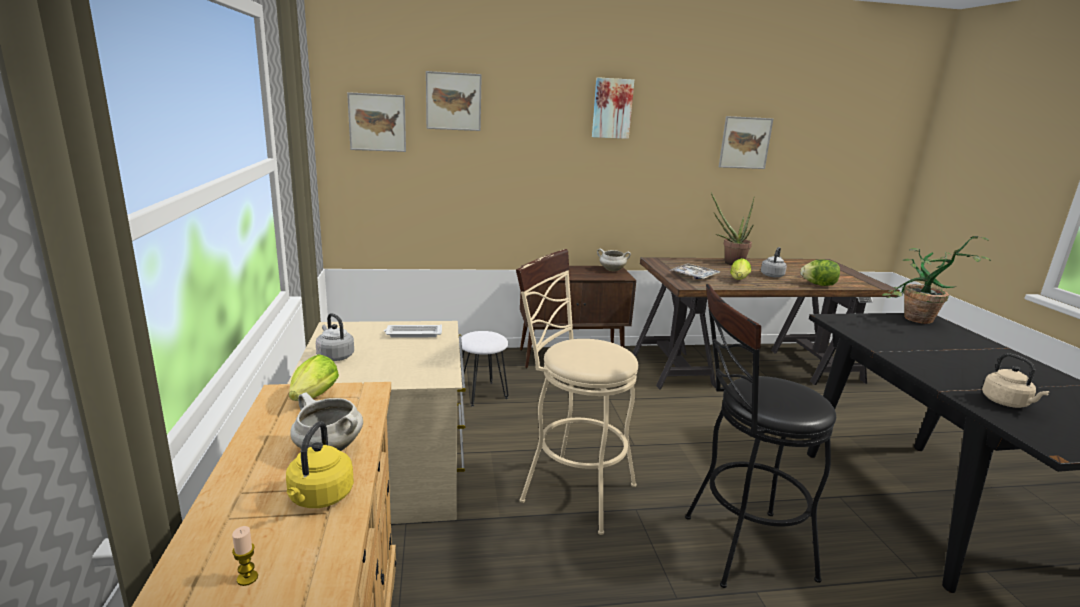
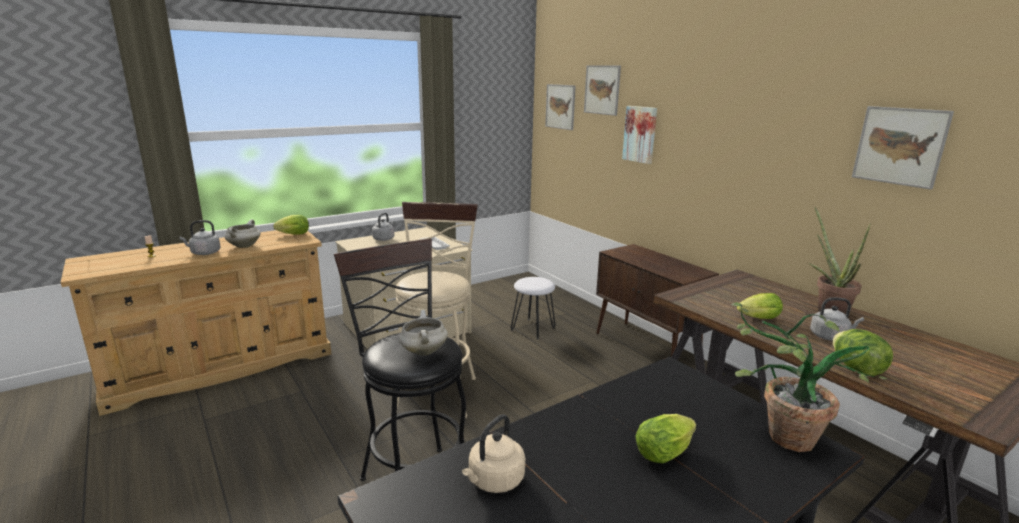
camera: 65 degrees right, 0 degrees up
yellow kettle [286,421,354,508] -> grey kettle [179,220,220,255]
picture [592,77,634,139] -> picture moved to [622,106,657,164]
white cooking pot [597,249,631,271] -> white cooking pot moved to [399,310,448,356]
tray [671,263,720,279] -> none
none -> lettuce [635,414,696,463]

